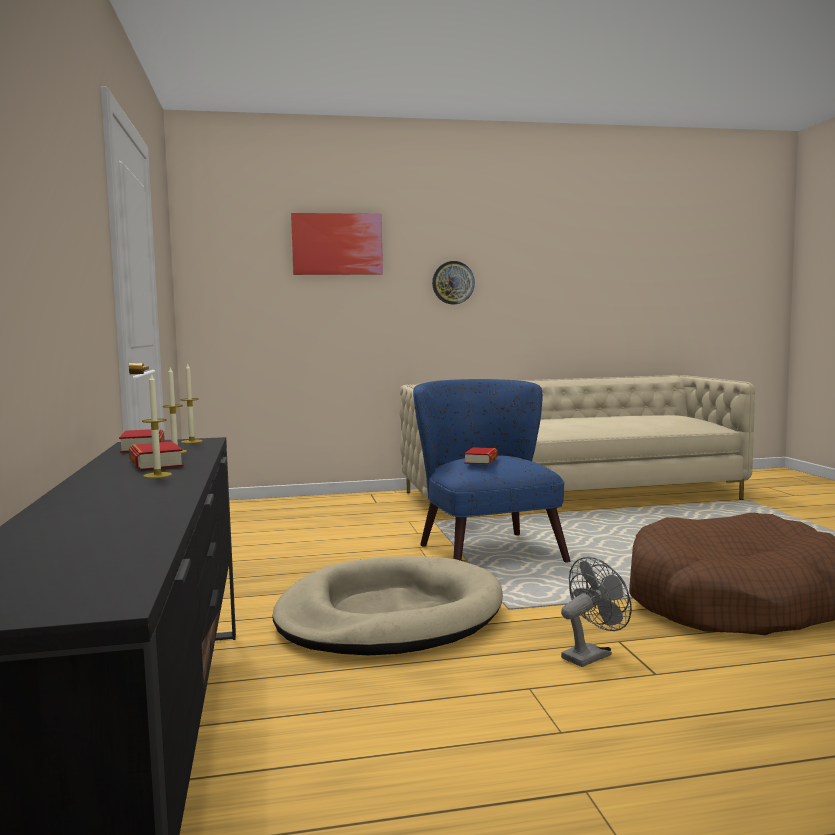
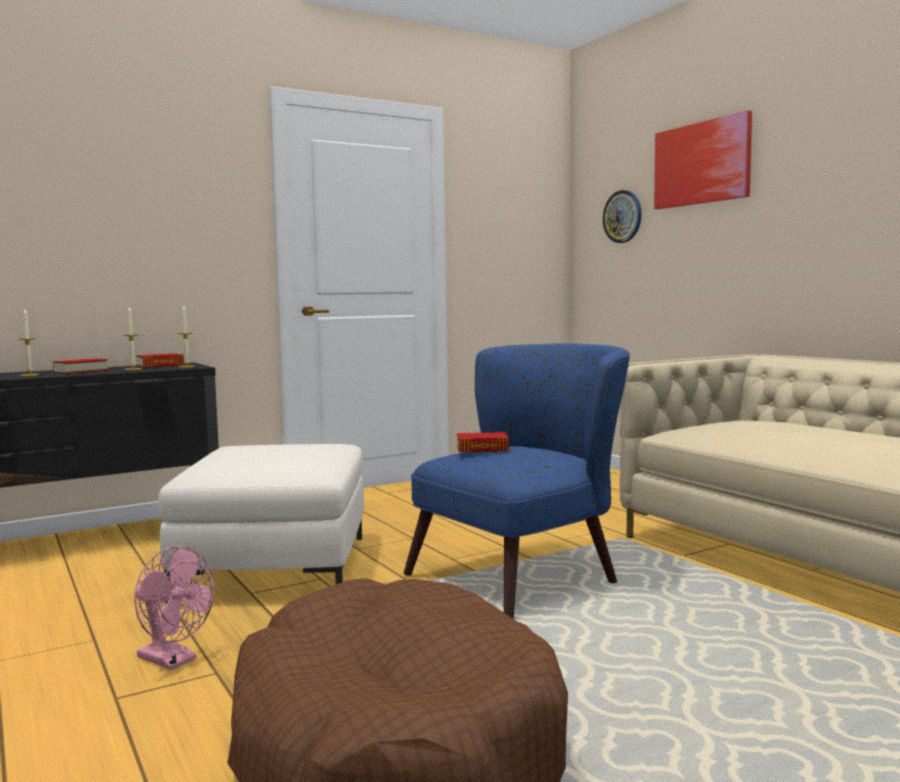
camera: 70 degrees right, 0 degrees up
beige dog bed [273,556,503,655] -> white ottoman [158,444,364,603]
wall clock [432,261,475,304] -> wall clock moved to [603,190,642,243]
grey fan [561,557,632,667] -> pink fan [134,546,214,670]

